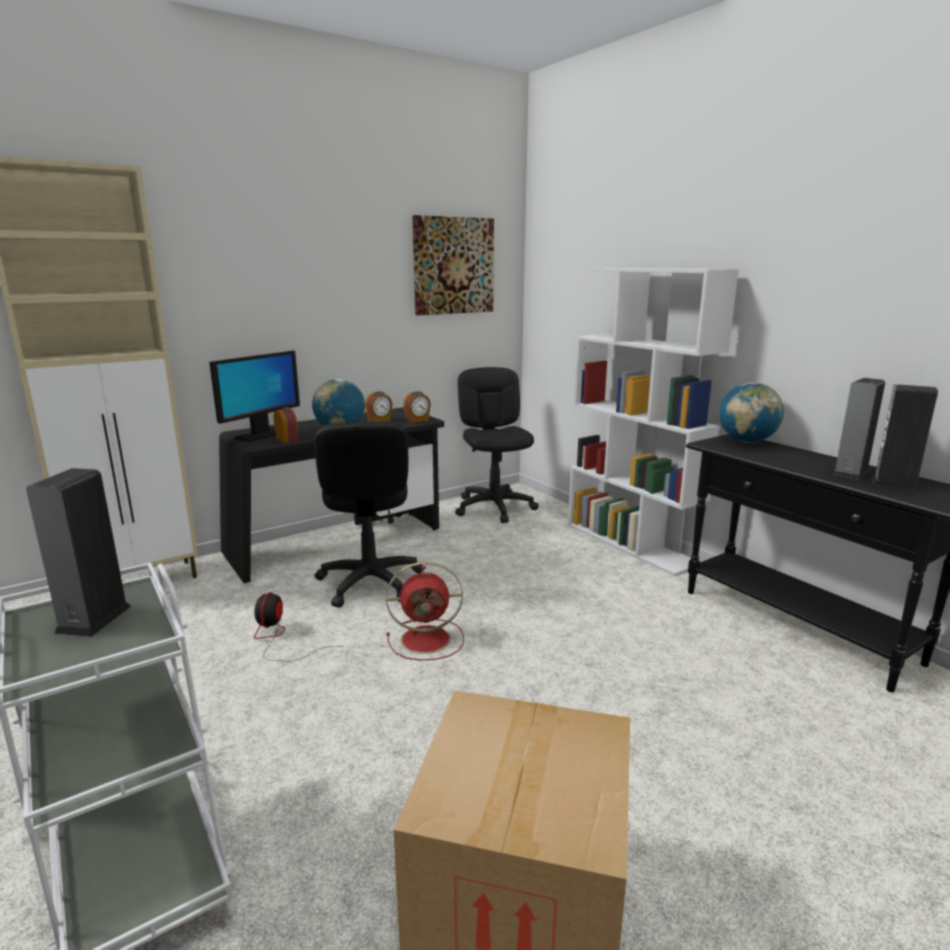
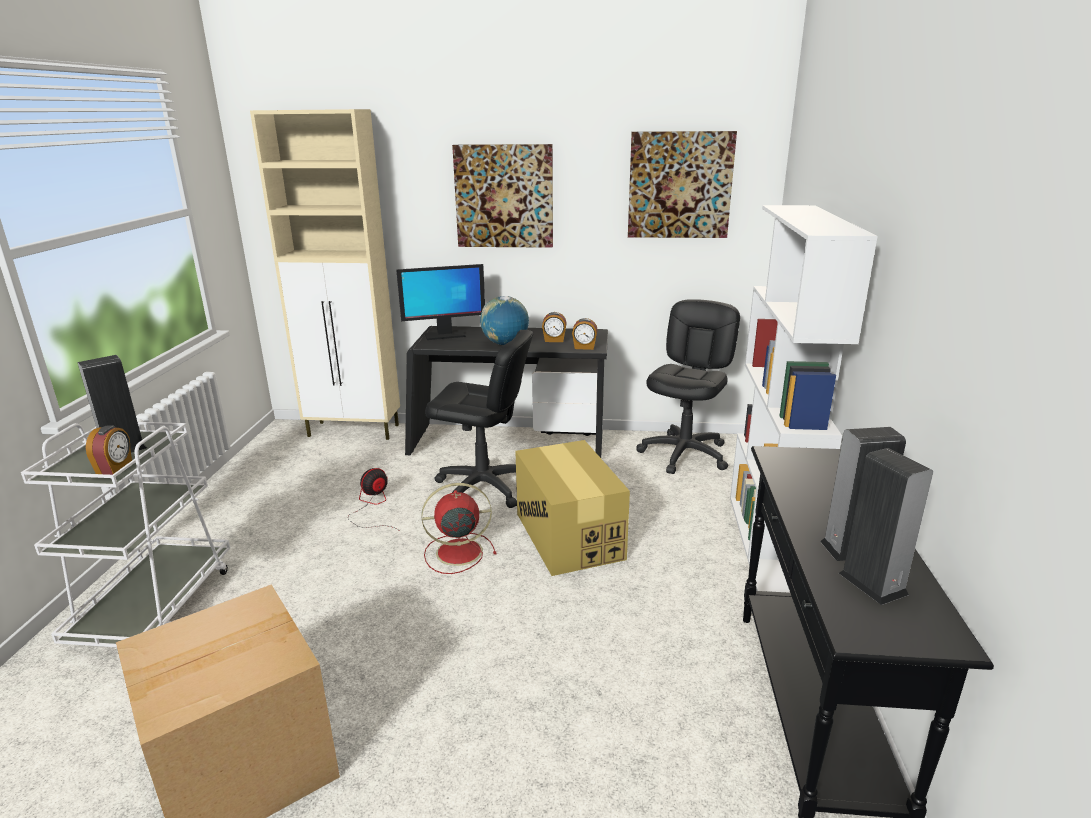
camera: 40 degrees right, 5 degrees up
alarm clock [273,407,298,444] -> alarm clock moved to [86,425,132,475]
black office chair [314,421,423,607] -> black office chair turned 105 degrees counterclockwise [425,330,533,508]
red fan [386,562,464,661] -> red fan turned 135 degrees clockwise [421,483,497,574]
globe [719,382,784,443] -> none
none -> picture [452,144,553,248]
none -> cardboard box [515,440,630,576]

